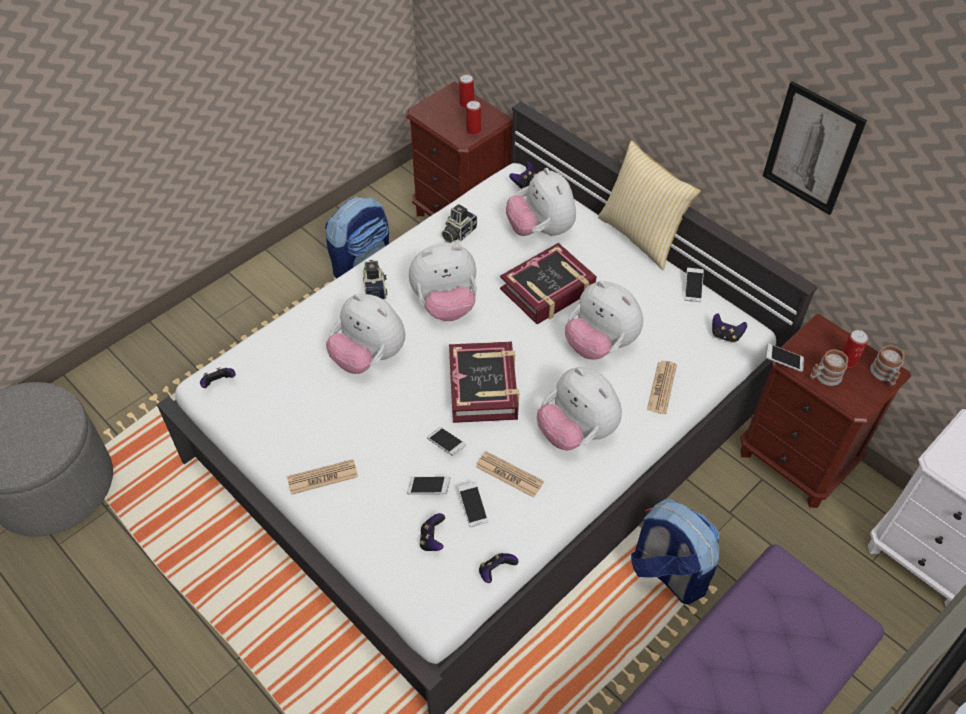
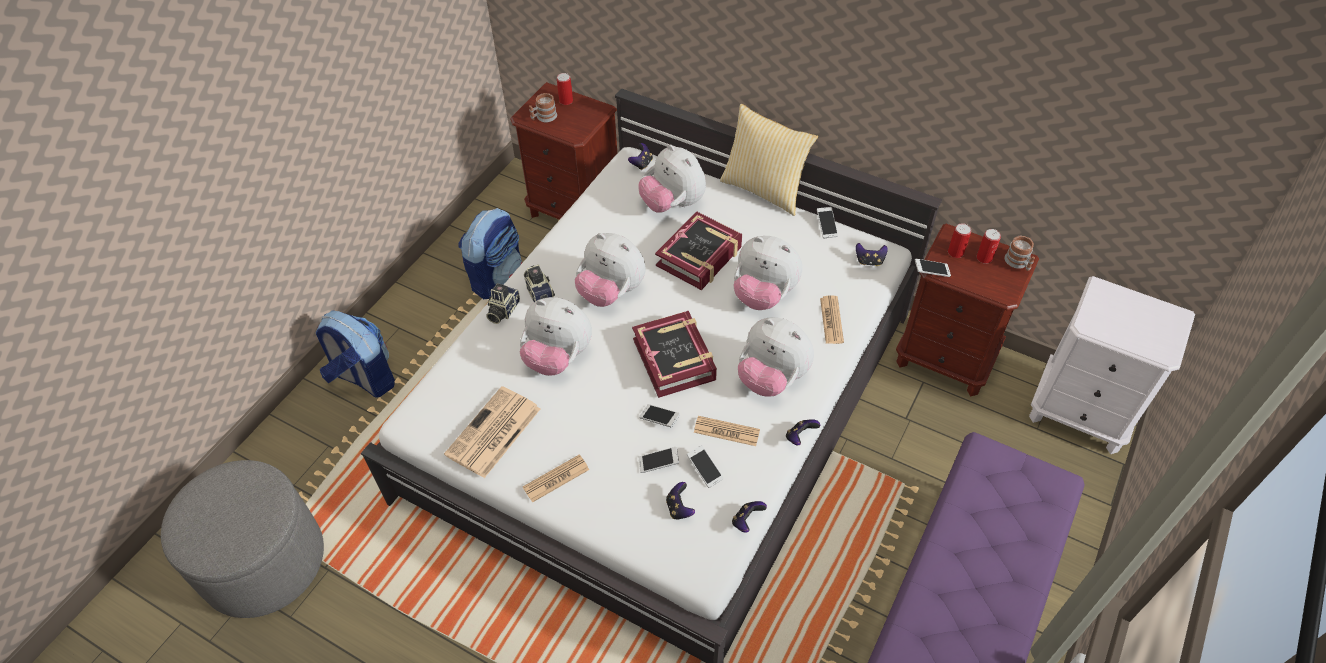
camera: 15 degrees left, 0 degrees up
game controller [200,367,236,388] -> game controller moved to [786,419,820,445]
plush toy [409,243,477,321] -> plush toy turned 60 degrees clockwise [575,233,646,307]
camera [441,204,477,243] -> camera moved to [486,283,520,324]
can [466,101,481,135] -> can moved to [948,223,971,258]
backpack [631,499,719,605] -> backpack moved to [316,310,395,398]
picture [763,81,867,215] -> none
mug [810,349,848,386] -> mug moved to [529,93,557,122]
none -> newspaper [444,386,540,478]

